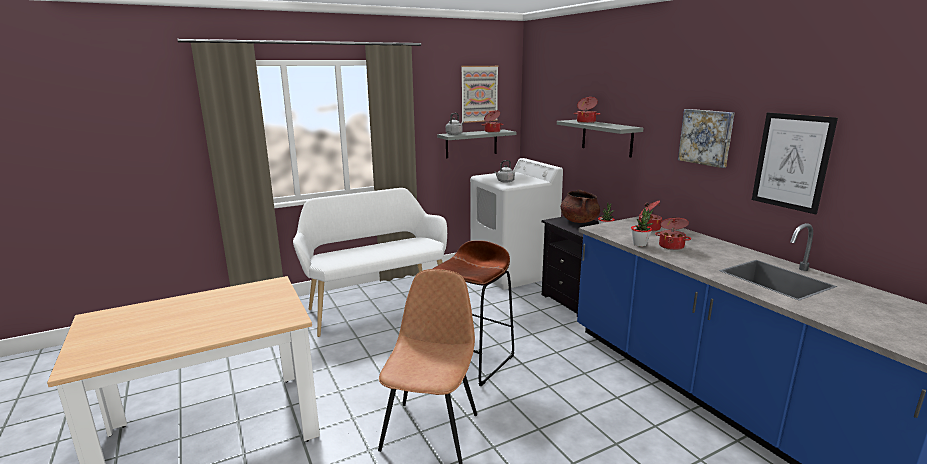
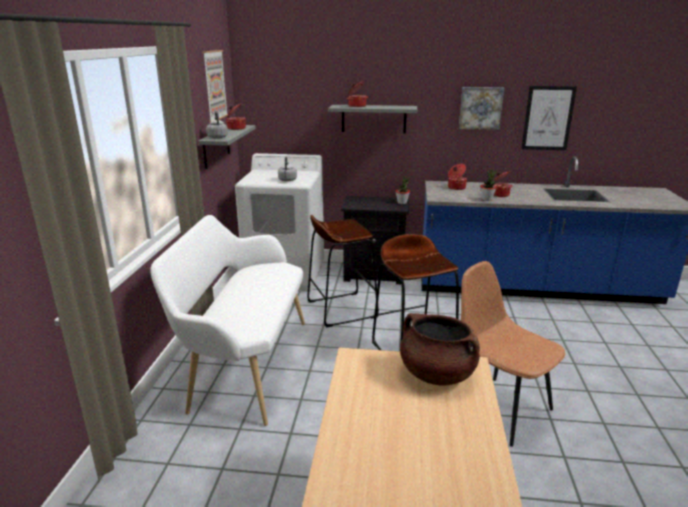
camera: 55 degrees left, 5 degrees up
brown cooking pot [561,189,600,223] -> brown cooking pot moved to [400,313,480,385]
none -> brown stool [307,215,379,328]

